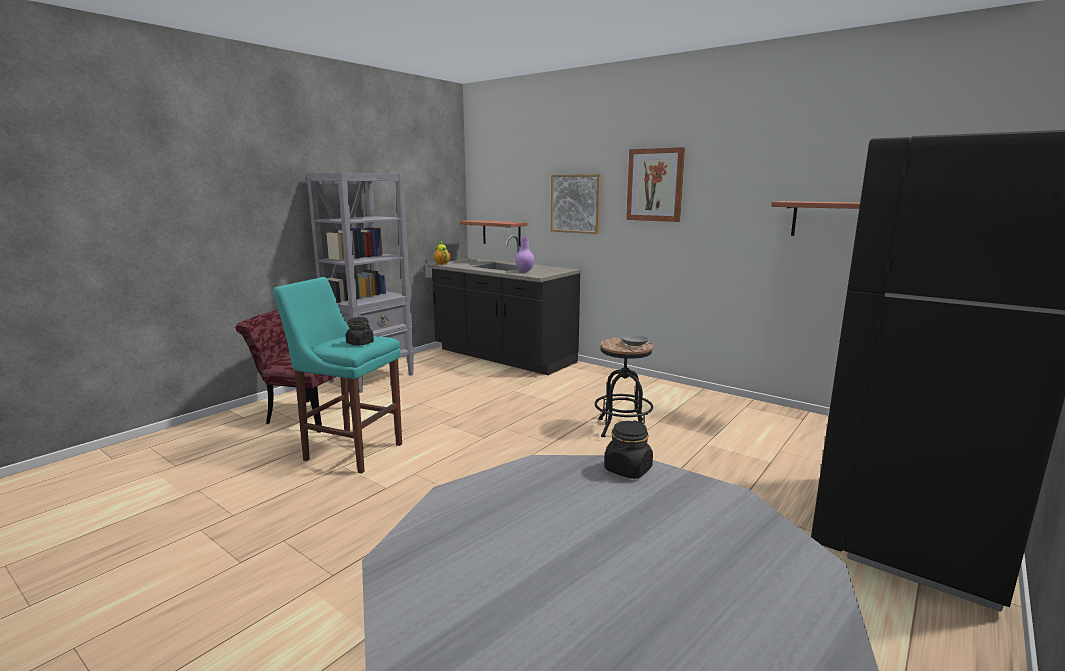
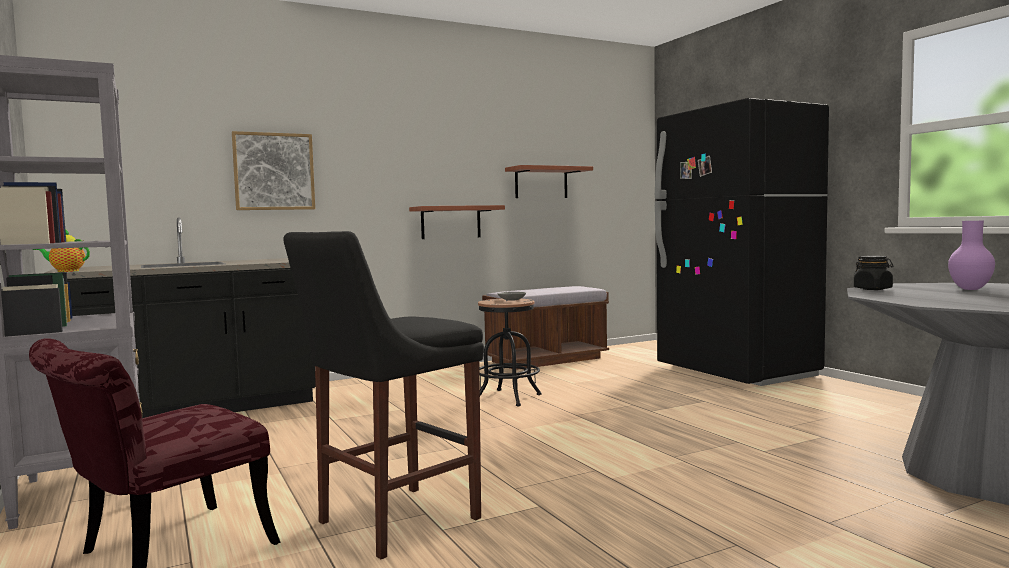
camera: 65 degrees left, 10 degrees down
turquoise stool [273,277,402,474] -> black stool [283,231,484,559]
black jar [346,317,374,346] -> none
shelf [460,220,528,247] -> shelf moved to [409,205,505,239]
purple vase [515,237,534,272] -> purple vase moved to [948,221,995,290]
picture [626,147,685,222] -> none
none -> brown bench [482,286,609,370]

